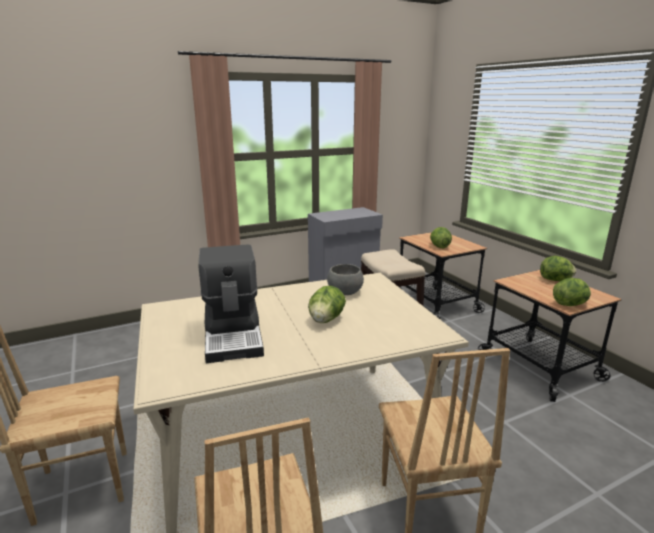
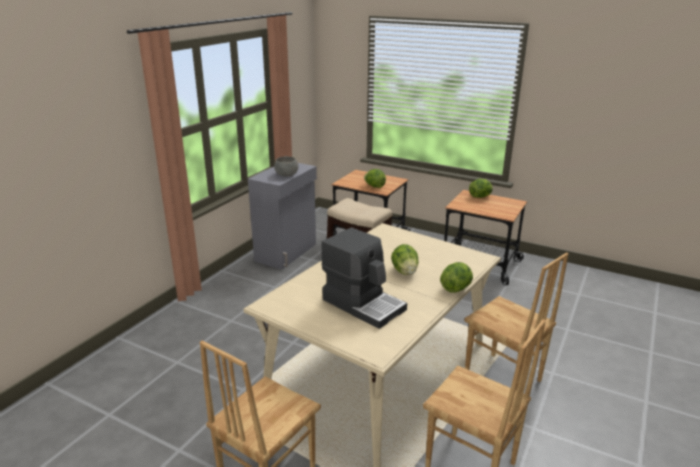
camera: 35 degrees left, 5 degrees up
grey bowl [327,264,364,295] -> grey bowl moved to [274,156,299,177]
lettuce [553,278,591,306] -> lettuce moved to [440,262,473,293]

